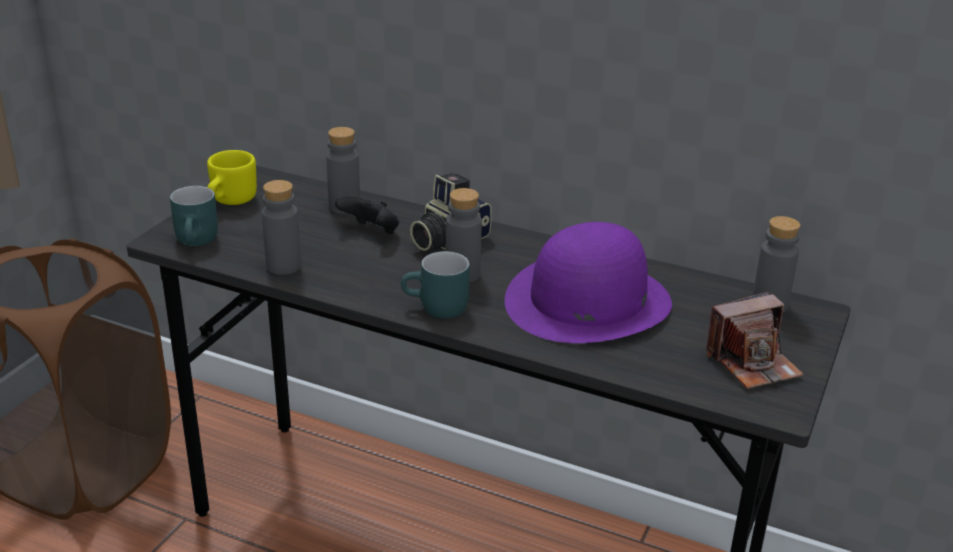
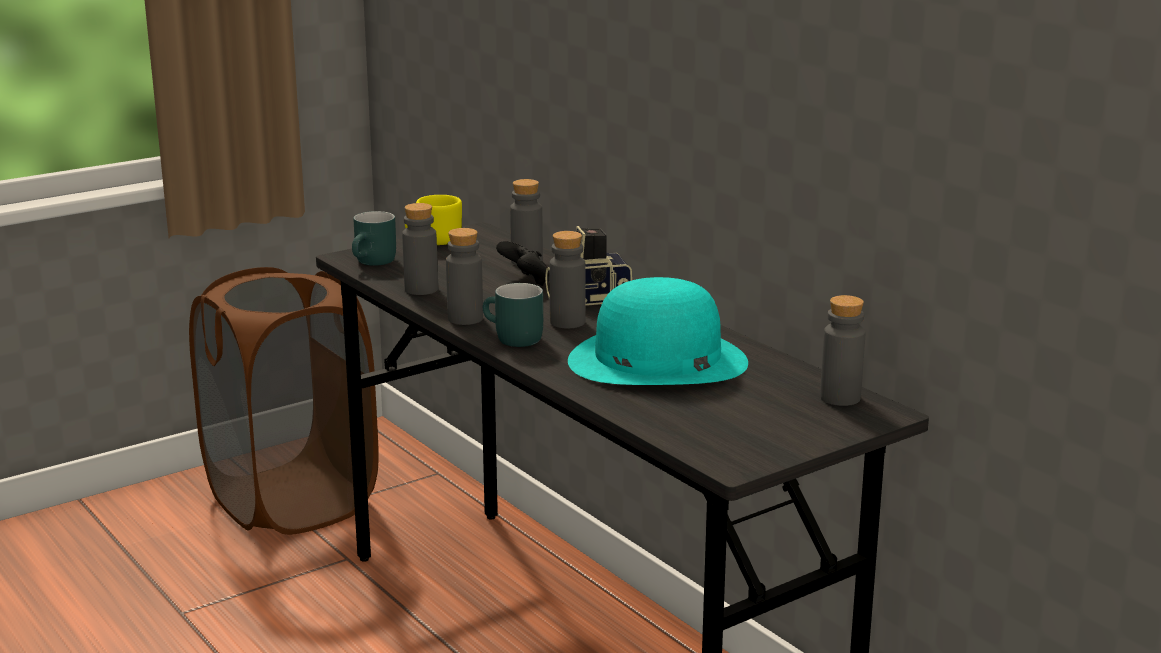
camera: 30 degrees right, 10 degrees down
purple hat [505,222,672,343] -> turquoise hat [568,277,748,385]
camera [706,292,804,389] -> none
none -> grey bottle [446,228,483,325]

